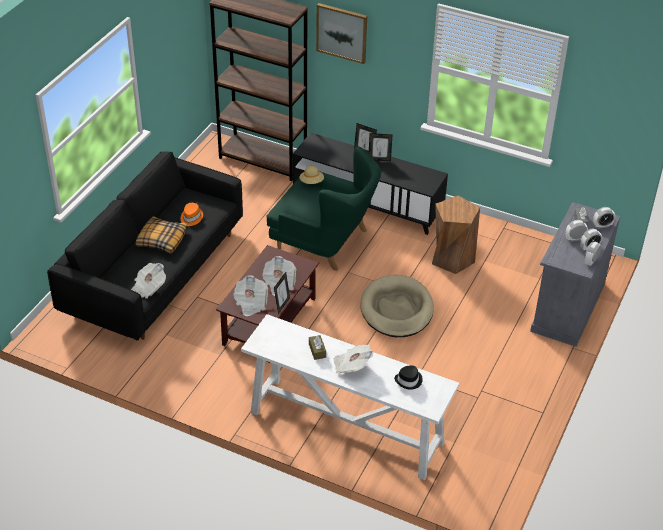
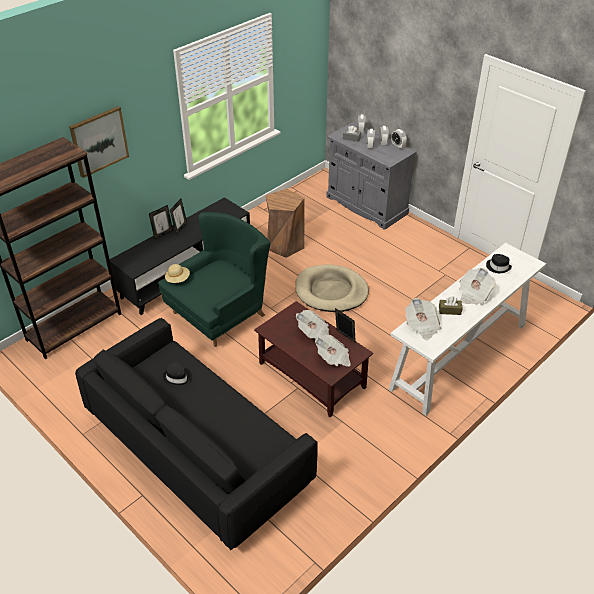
camera: 70 degrees left, 0 degrees up
newspaper [131,263,166,299] -> newspaper moved to [405,298,441,340]
pillow [135,216,187,254] -> none
orange hat [180,203,203,226] -> black hat [163,362,191,388]

